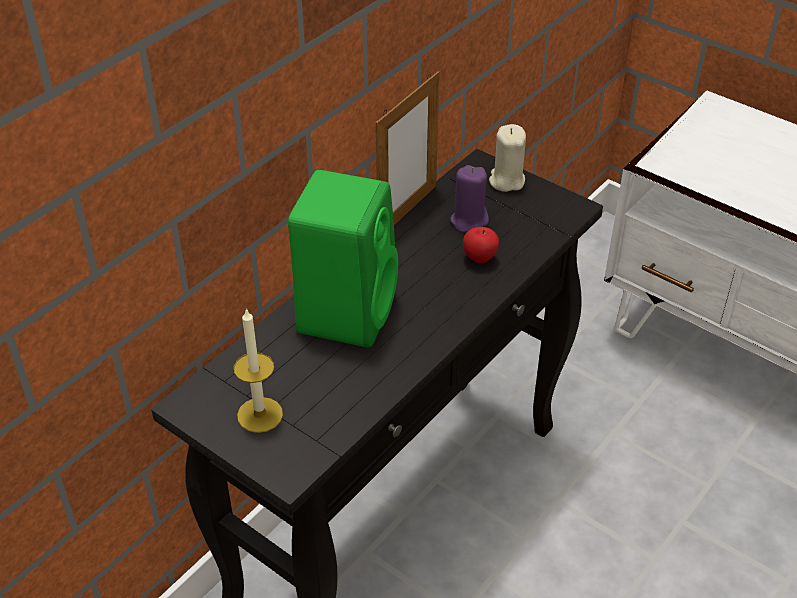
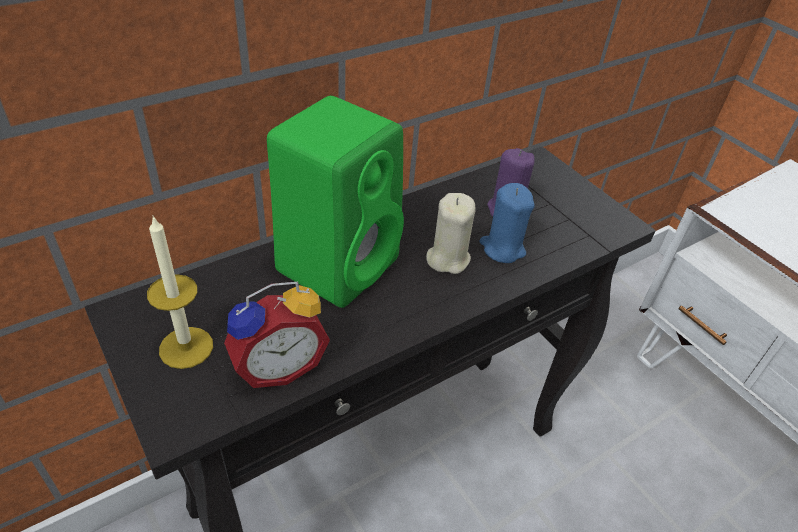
camera: 15 degrees right, 0 degrees up
picture frame [376,71,439,225] -> none
apple [463,227,499,263] -> blue candle [480,183,535,263]
beige candle [489,124,526,192] -> beige candle moved to [426,193,475,274]
none -> alarm clock [224,282,330,388]

